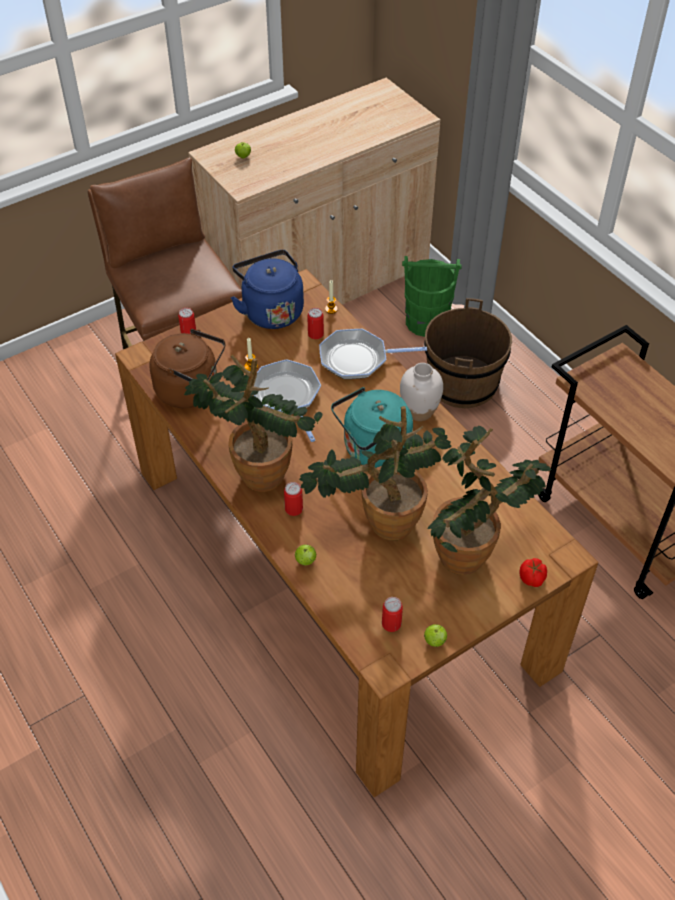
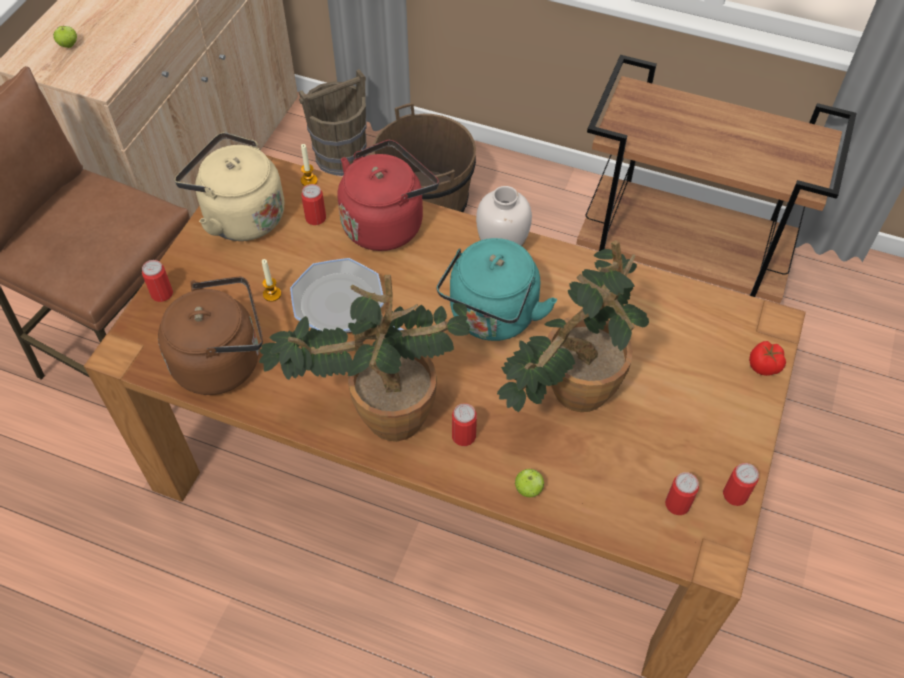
camera: 35 degrees left, 5 degrees up
blue kettle [231,250,304,329] -> beige kettle [175,132,284,241]
frying pan [319,329,427,379] -> red kettle [338,140,439,251]
green bucket [402,256,462,337] -> brown bucket [299,69,367,176]
apple [424,624,447,647] -> can [723,463,759,506]
potted plant [428,426,551,575] -> none

